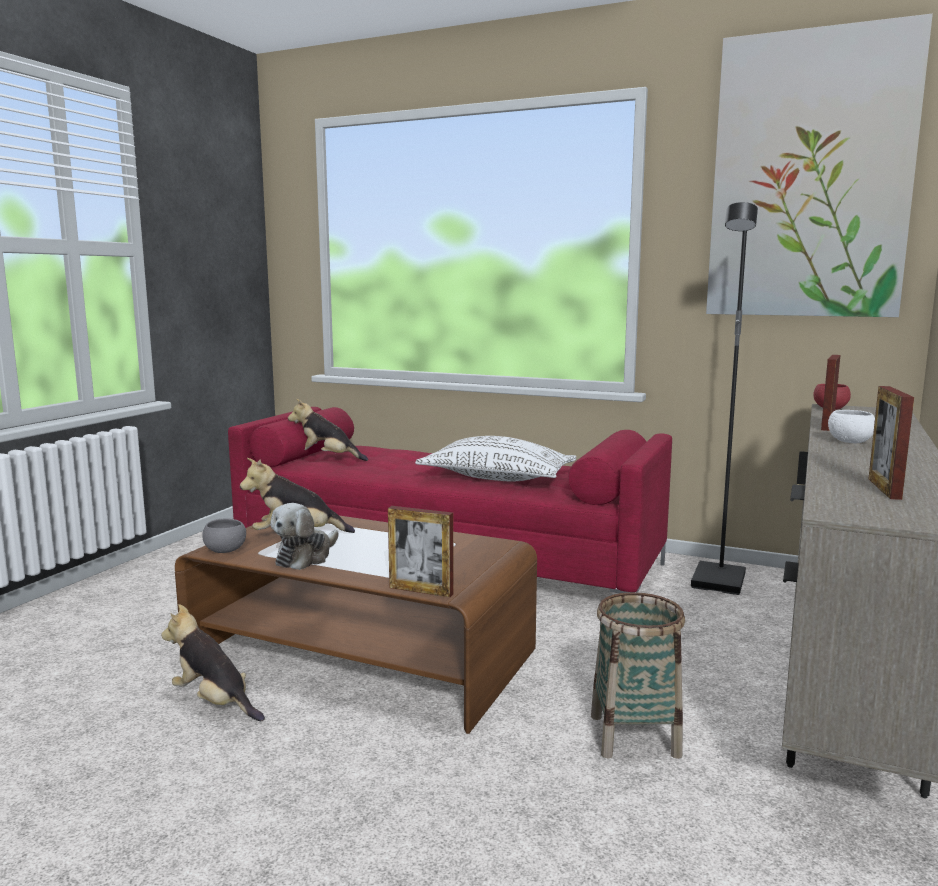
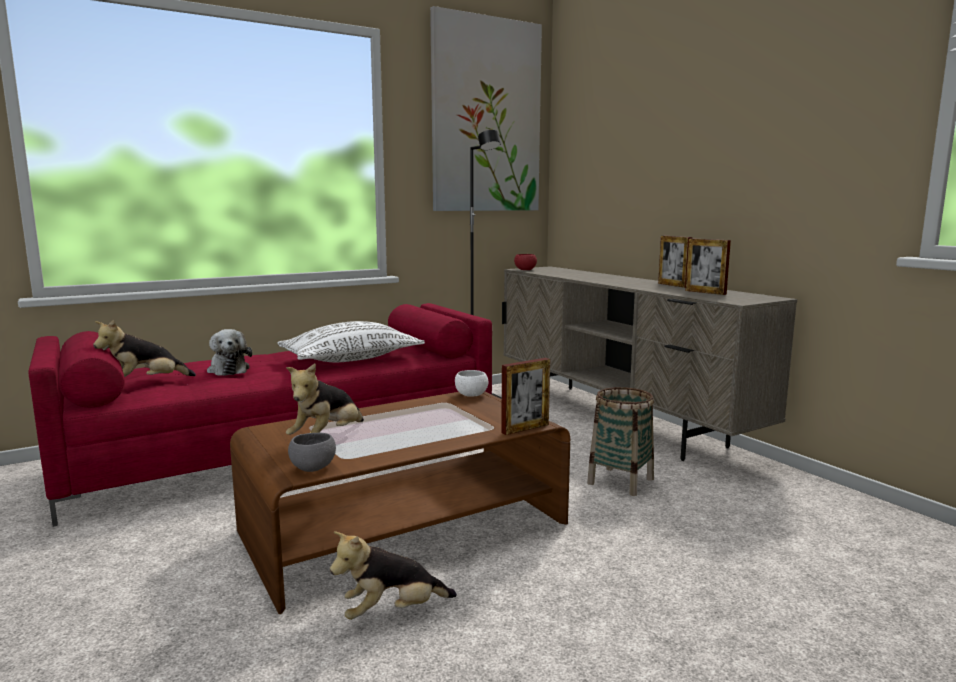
camera: 55 degrees left, 0 degrees up
plush toy [270,503,339,570] -> plush toy moved to [207,329,252,376]
picture frame [821,355,840,431] -> picture frame moved to [658,236,692,288]
white bowl [828,410,875,443] -> white bowl moved to [455,370,489,397]

